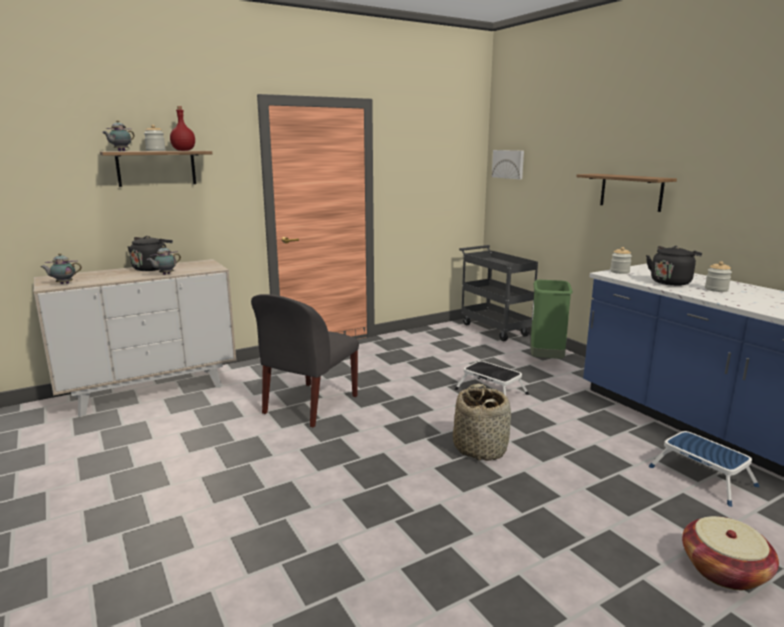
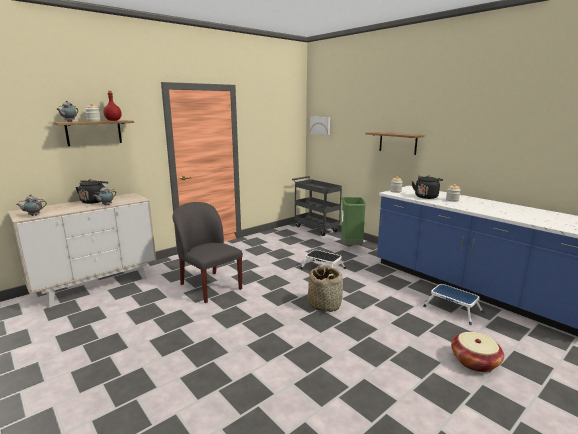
camera: 10 degrees left, 0 degrees up
grey chair [251,294,359,427] -> grey chair turned 120 degrees clockwise [173,202,243,303]

